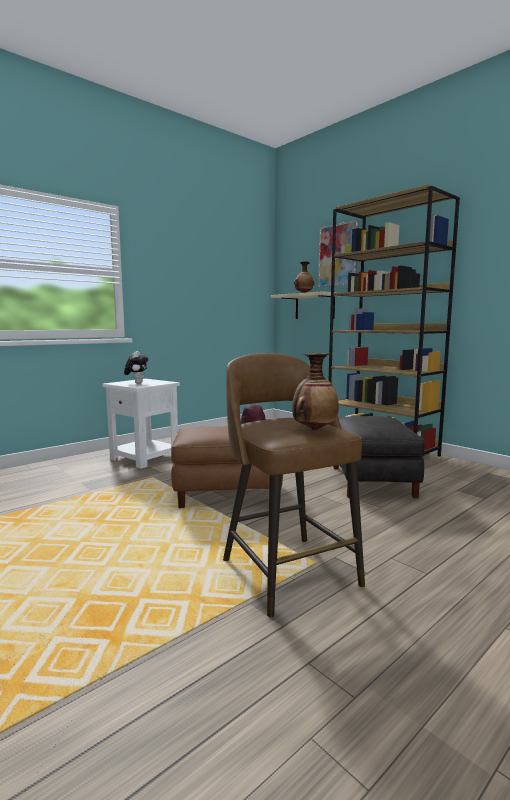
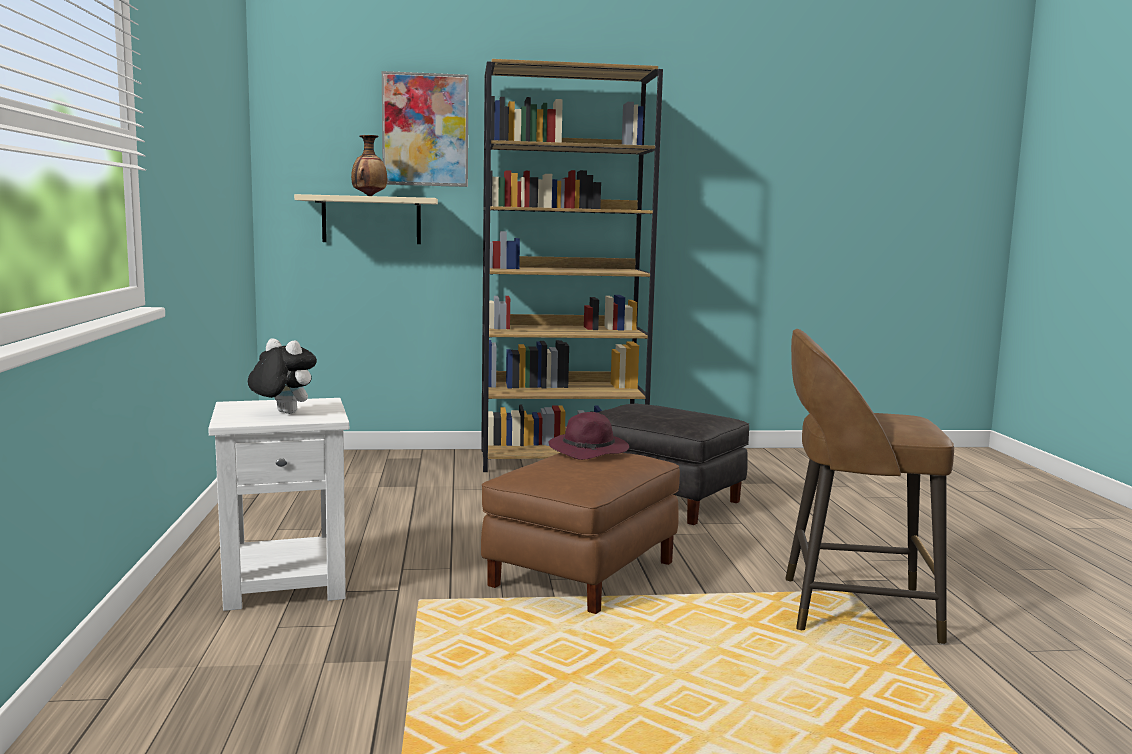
camera: 55 degrees left, 0 degrees up
vase [292,353,339,430] -> none

